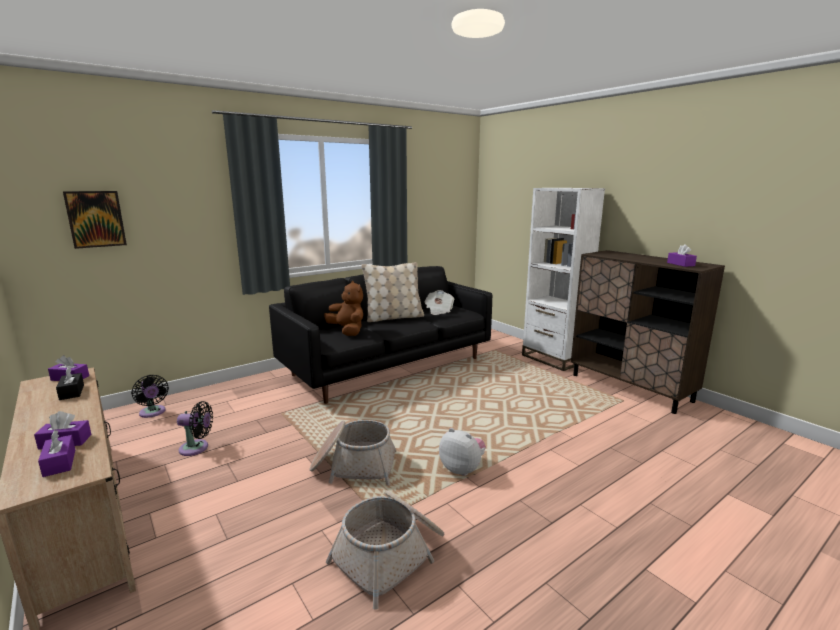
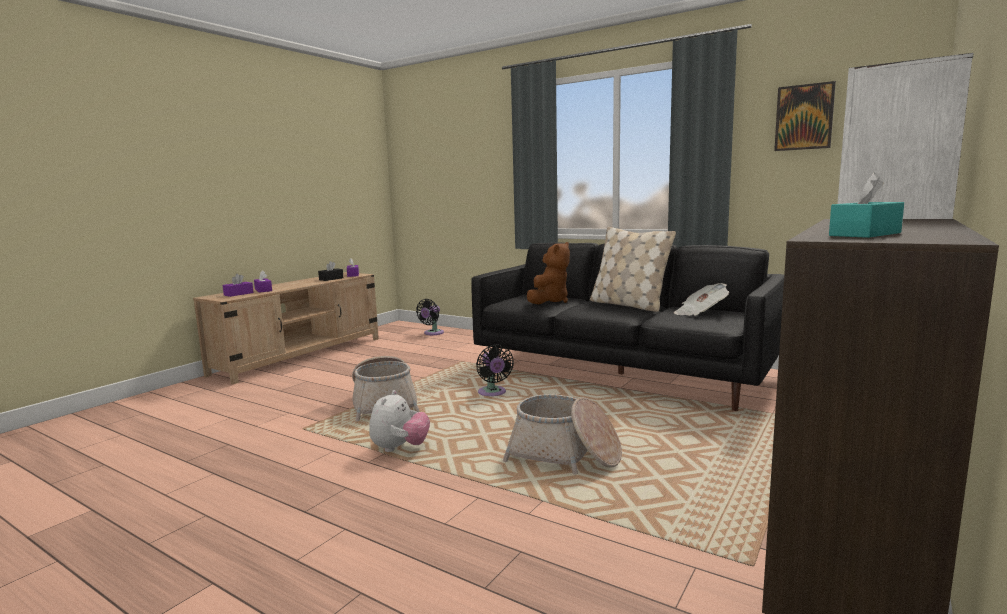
camera: 70 degrees right, 5 degrees down
picture [63,191,127,249] -> picture moved to [774,81,836,151]
black fan [177,401,213,456] -> black fan moved to [476,344,514,396]
basket [326,490,444,610] -> basket moved to [503,394,622,475]
purple tissue box [667,244,697,267] -> turquoise tissue box [829,172,904,238]

